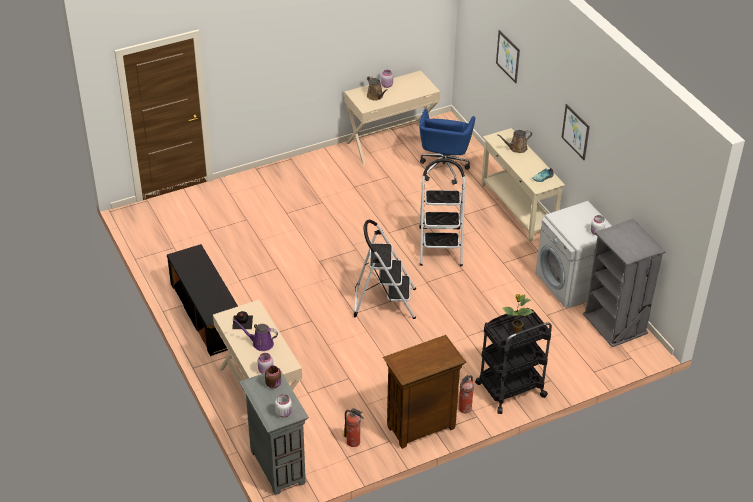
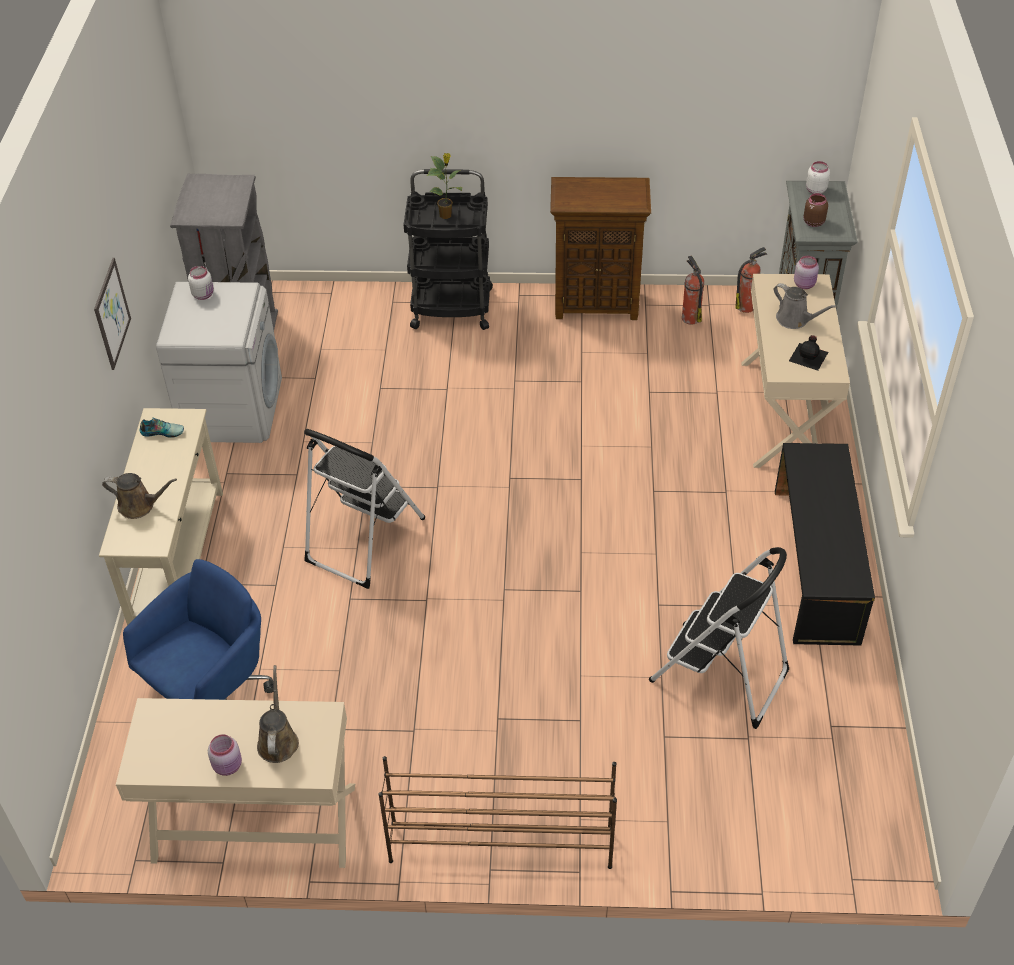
camera: 150 degrees left, 5 degrees up
purple watering can [233,319,278,351] -> grey watering can [774,283,837,329]
step ladder [354,220,416,319] -> step ladder moved to [649,547,789,729]
fire extinguisher [458,375,474,413] -> fire extinguisher moved to [735,247,767,313]
picture [496,30,520,83] -> none
none -> brown shoe rack [379,756,617,869]

